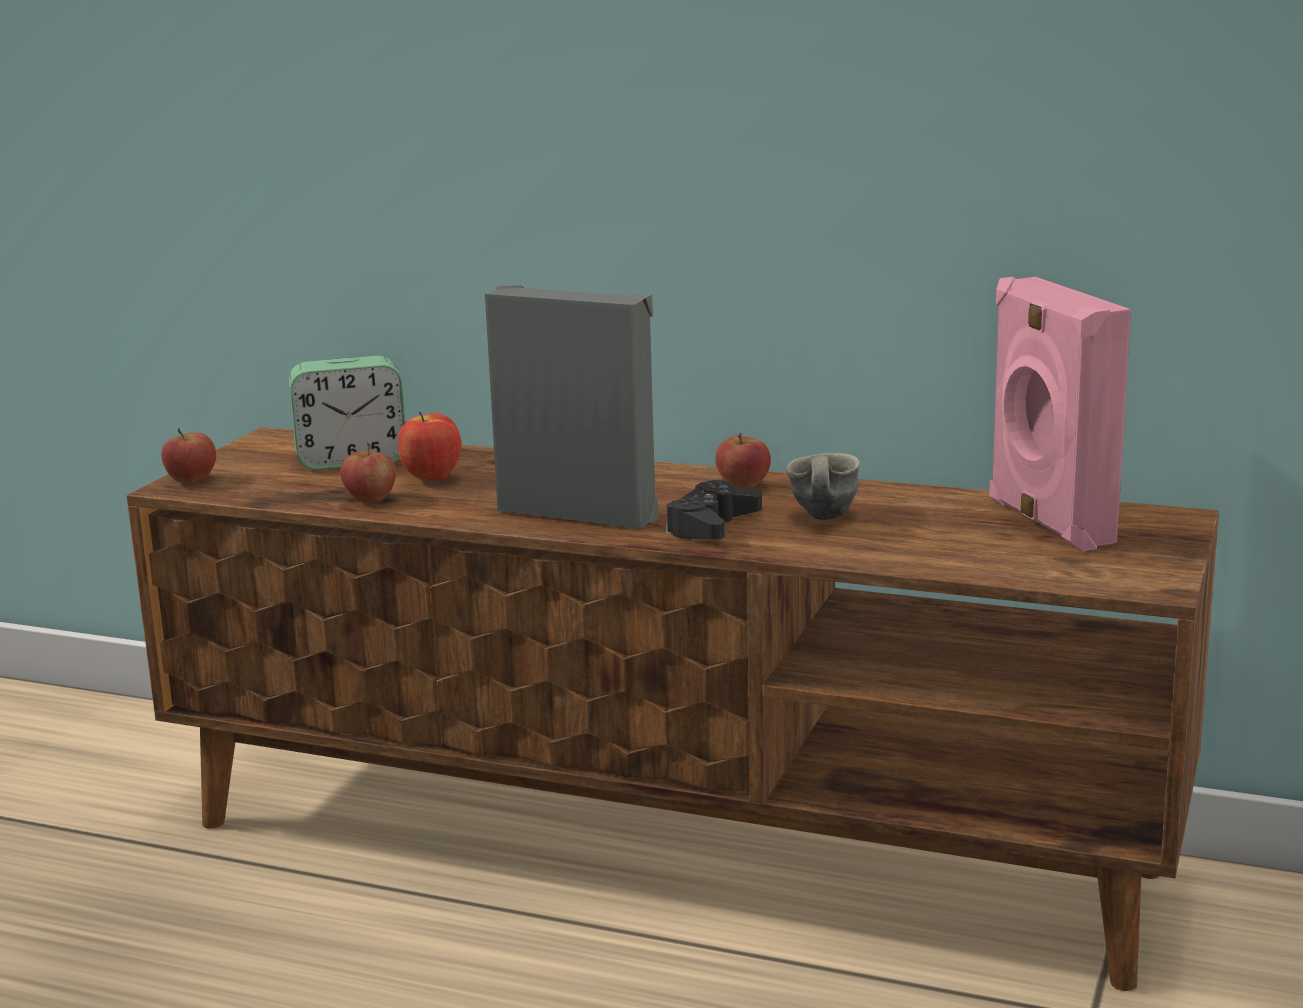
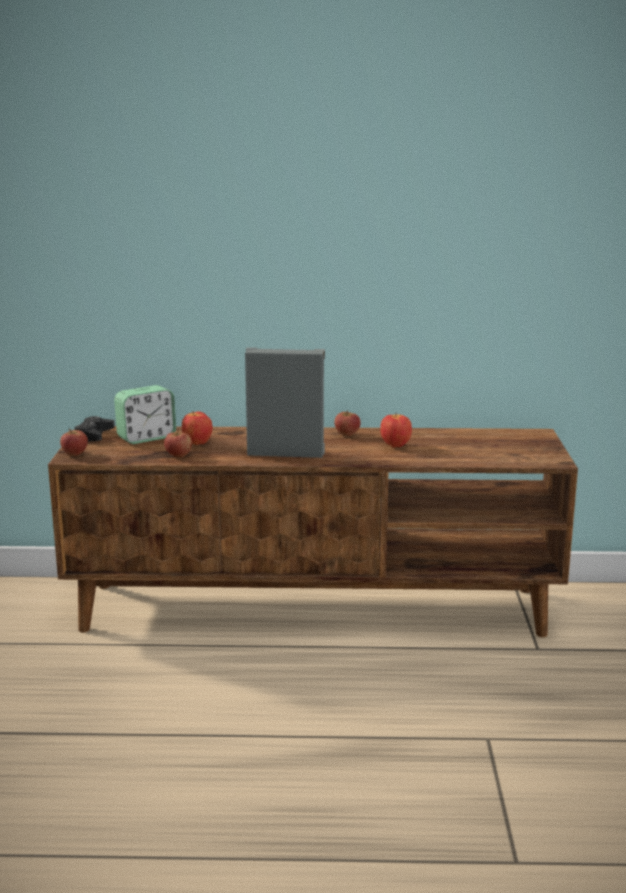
camera: 20 degrees left, 0 degrees up
black game controller [665,480,762,540] -> black game controller moved to [74,416,115,442]
grey mug [786,453,860,520] -> apple [380,414,412,448]
pink speaker [989,277,1131,551] -> none

